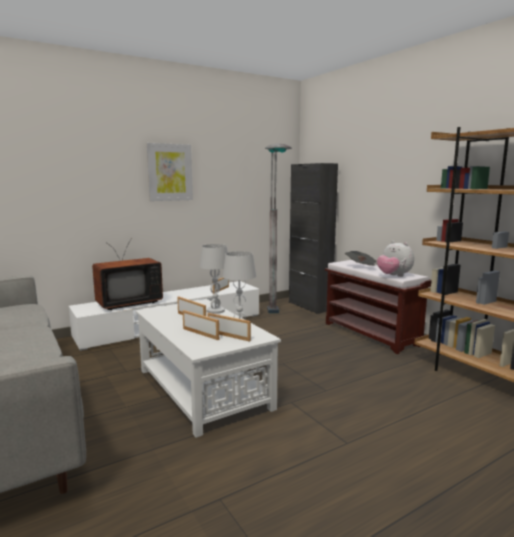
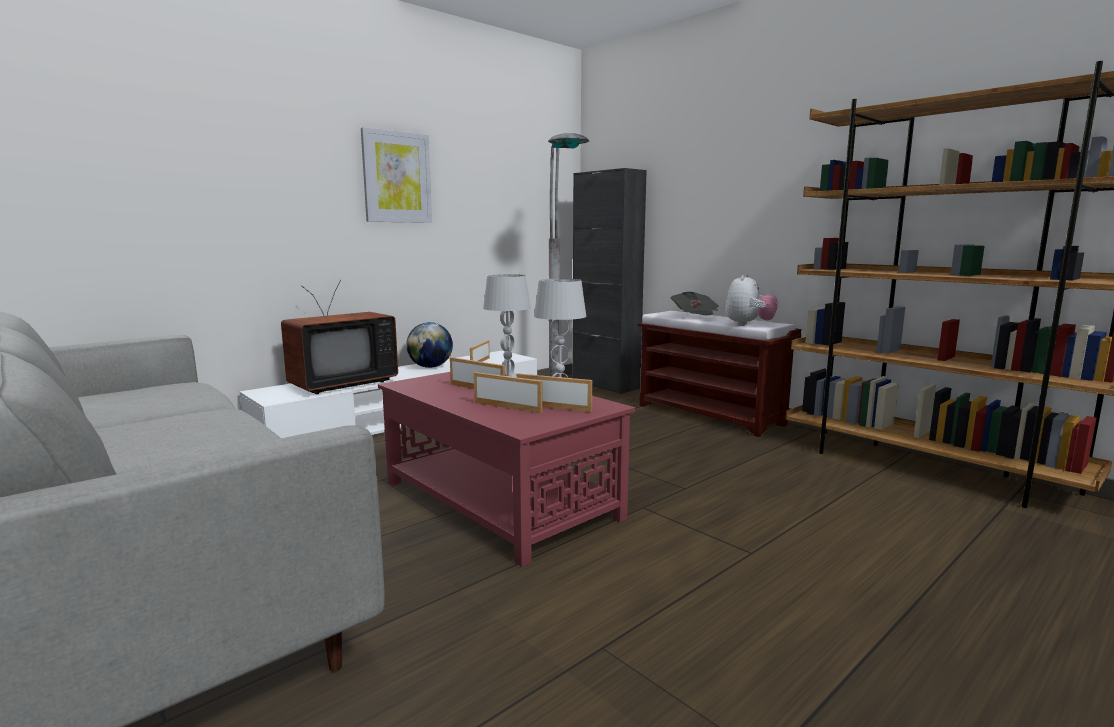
camera: 10 degrees left, 0 degrees up
white coffee table [136,299,281,438] -> red coffee table [378,372,635,567]
plush toy [377,241,414,277] -> plush toy turned 105 degrees counterclockwise [725,274,778,326]
none -> globe [406,322,453,368]

